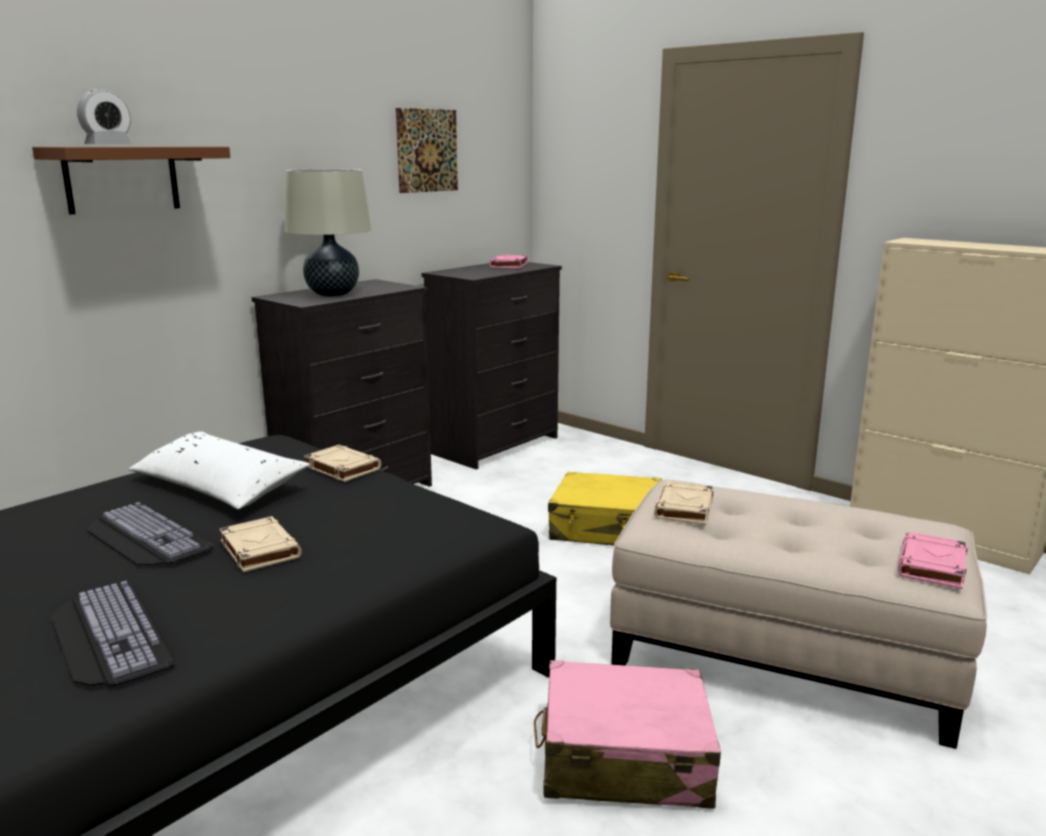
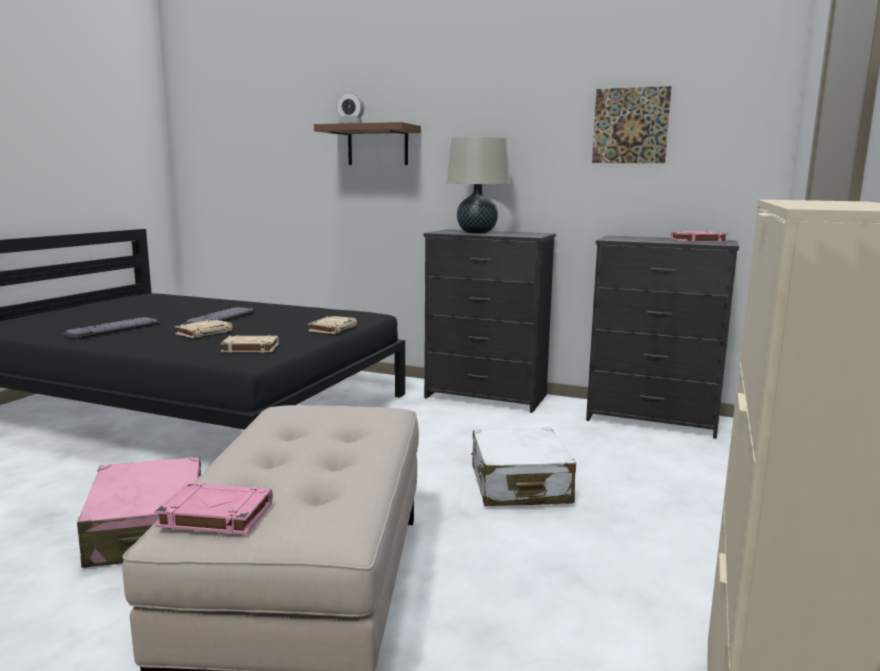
camera: 70 degrees right, 5 degrees down
white pillow [129,431,310,509] -> none
yellow suitcase [548,472,662,546] -> white suitcase [471,428,576,506]
beige book [654,481,714,525] -> beige book moved to [220,335,279,353]

